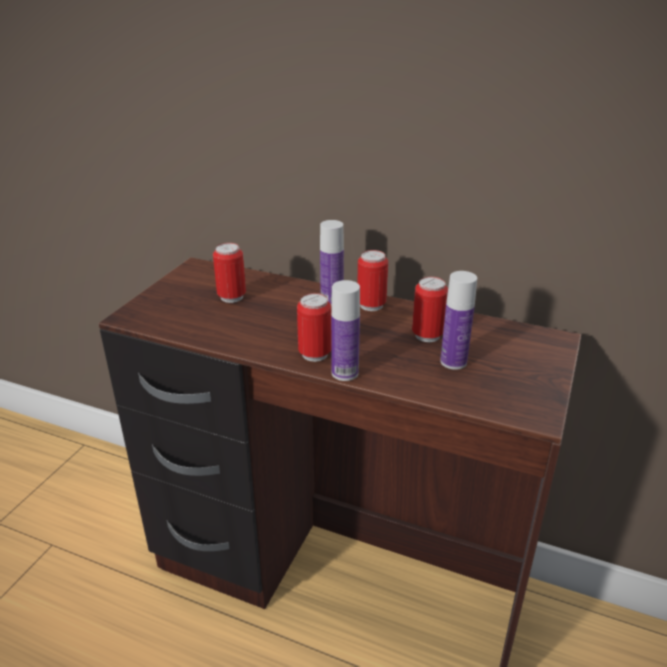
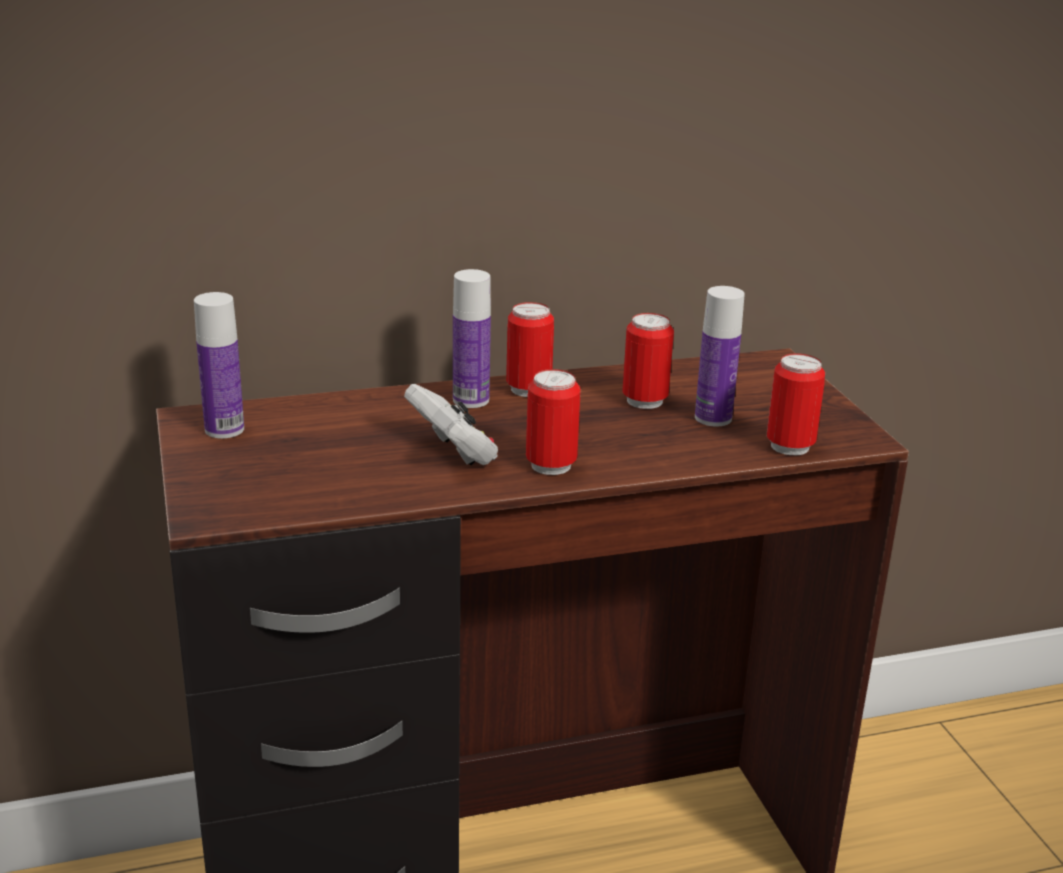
camera: 40 degrees left, 5 degrees down
can [213,243,246,303] -> can moved to [767,353,825,455]
bottle [331,280,360,381] -> bottle moved to [194,292,244,439]
none -> white game controller [404,384,498,465]

